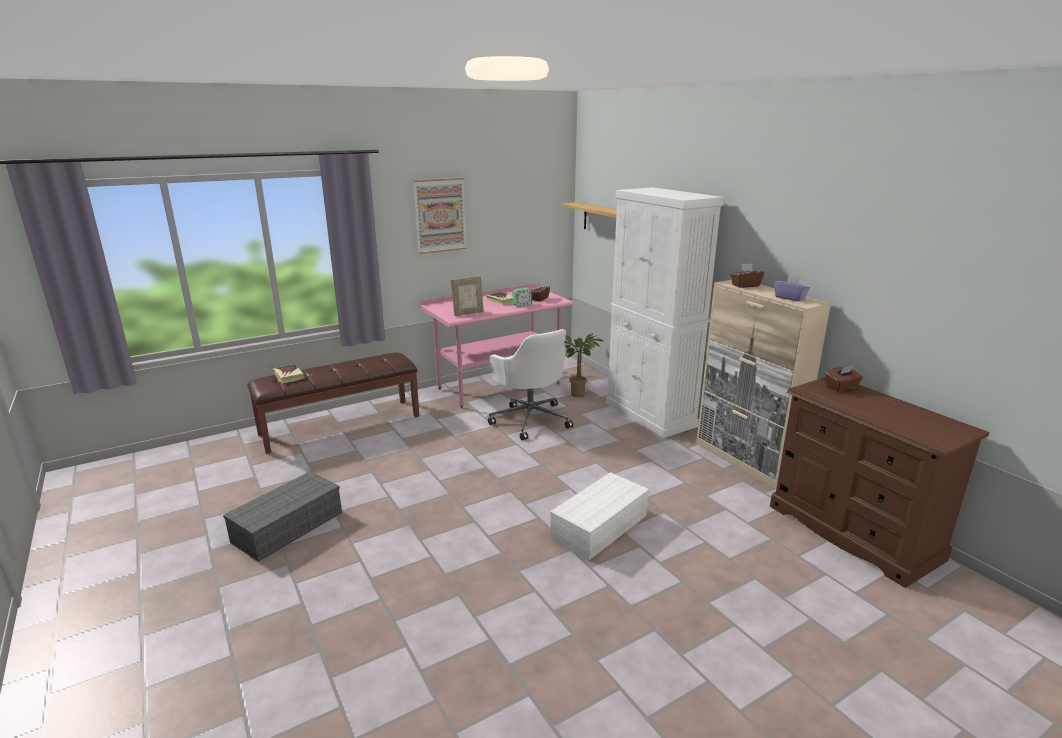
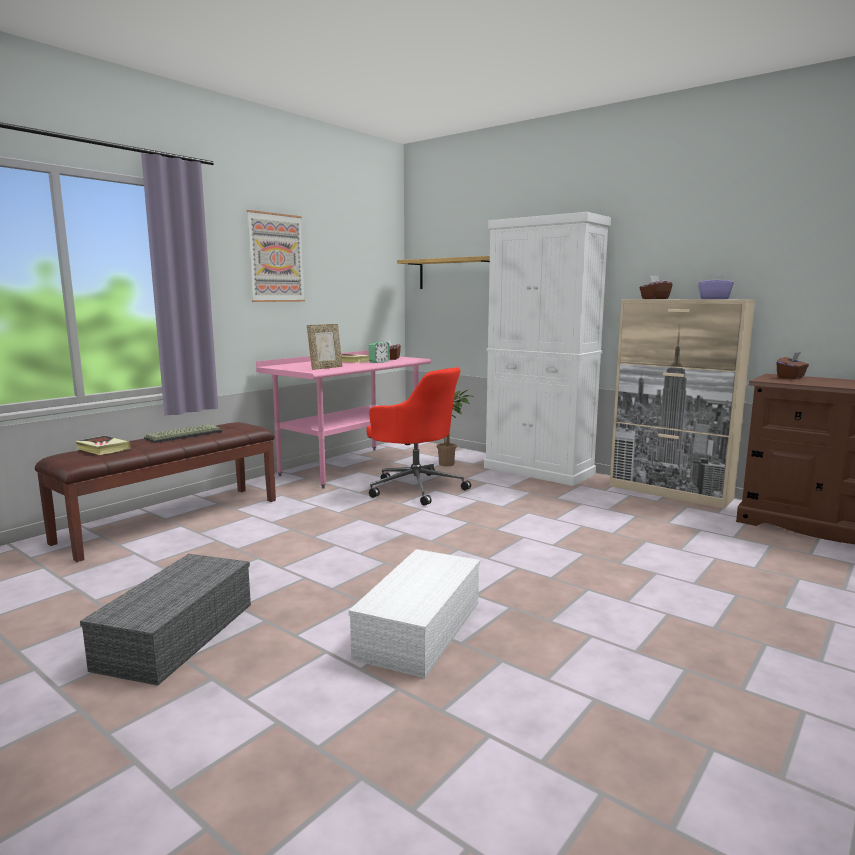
camera: 20 degrees left, 10 degrees down
white office chair [488,329,573,440] -> red office chair [366,367,471,506]
white storage box [550,472,649,561] -> white storage box moved to [349,549,480,678]
none -> keyboard [144,424,222,443]

